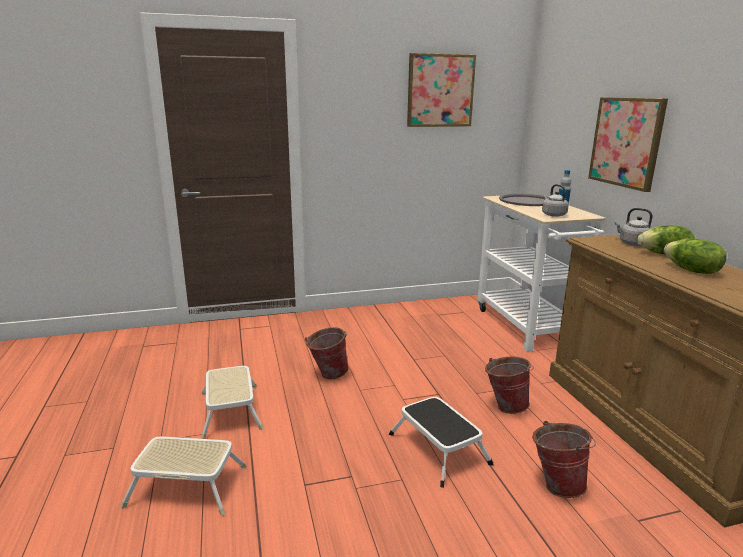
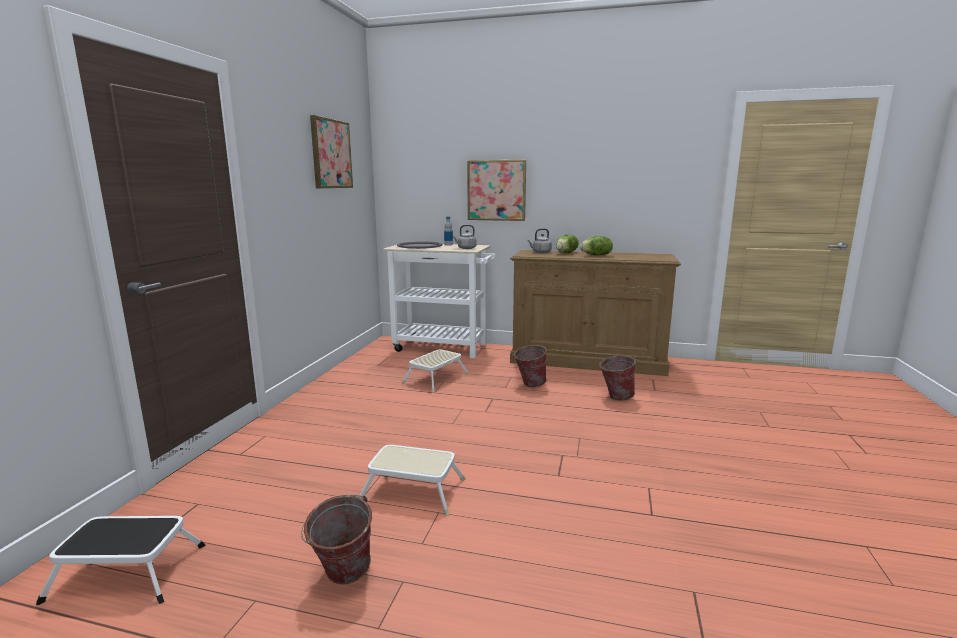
camera: 60 degrees left, 5 degrees down
beige step ladder [120,437,247,516] -> beige step ladder moved to [402,350,469,392]
bucket [305,327,349,379] -> bucket moved to [301,495,372,584]
black step ladder [389,397,493,488] -> black step ladder moved to [36,516,206,605]

